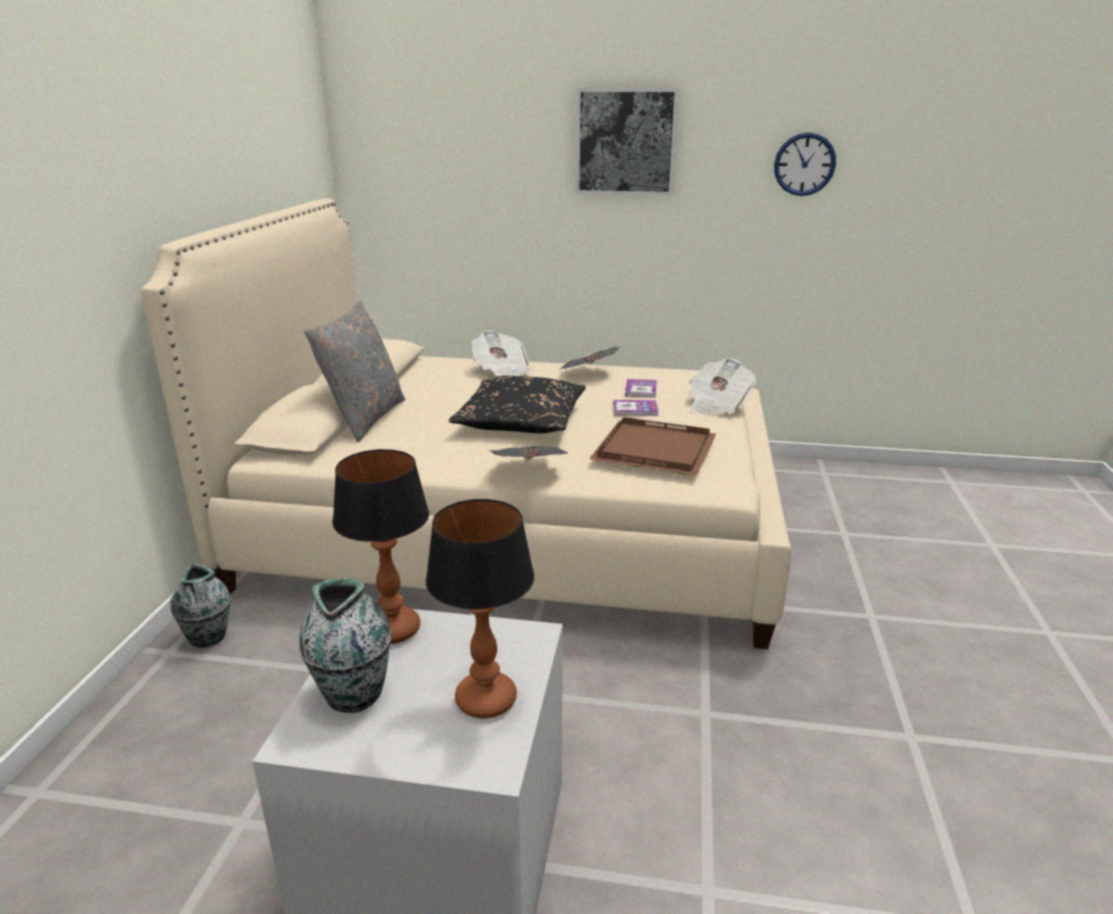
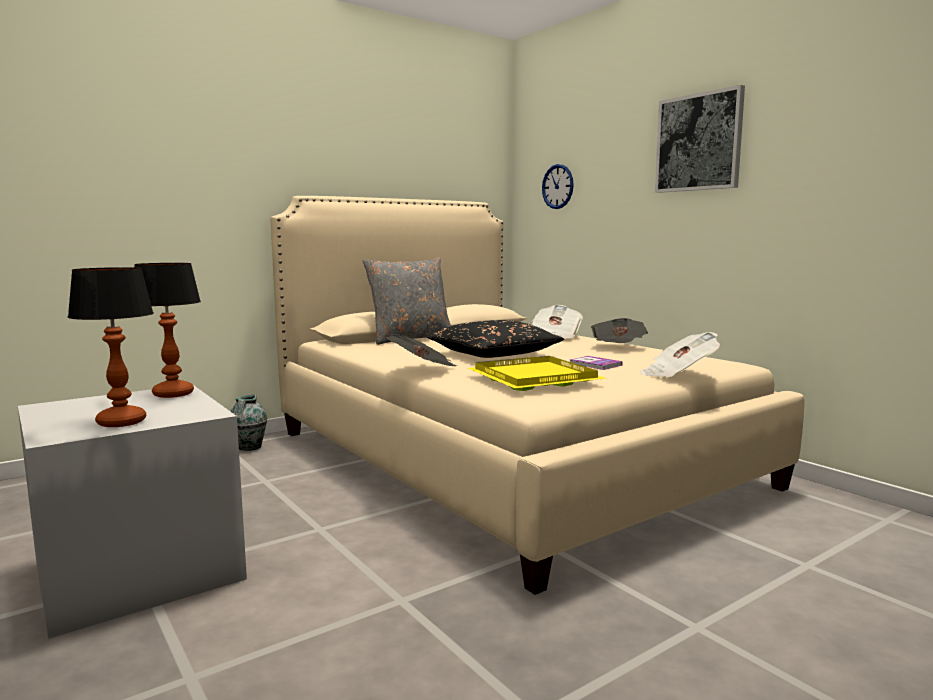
camera: 45 degrees right, 15 degrees down
vase [299,578,392,713] -> none
brown tray [589,417,716,476] -> yellow tray [468,356,606,391]
book [625,379,657,398] -> none
wall clock [774,132,836,196] -> wall clock moved to [542,164,574,209]

